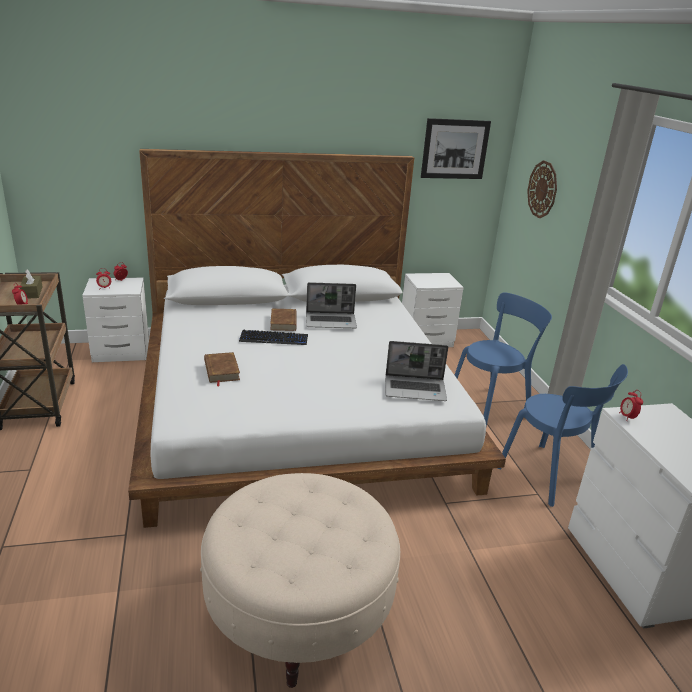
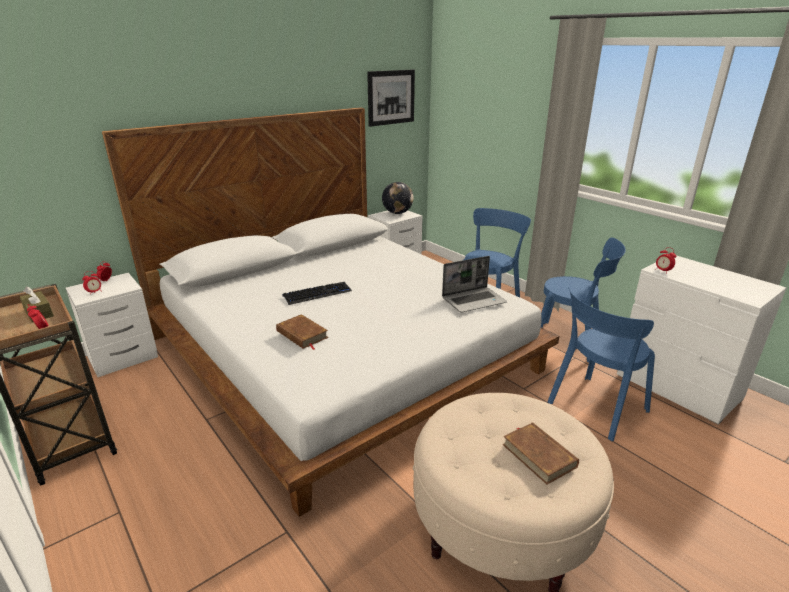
camera: 25 degrees left, 0 degrees up
brown book [270,309,297,331] -> brown book moved to [502,422,579,484]
laptop [306,282,357,328] -> none
wall clock [527,160,557,218] -> none
none -> globe [382,182,414,214]
none -> blue chair [548,287,655,441]

